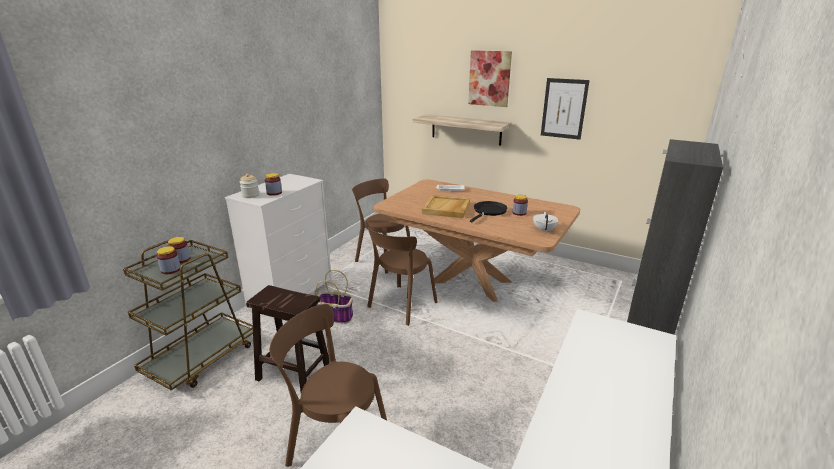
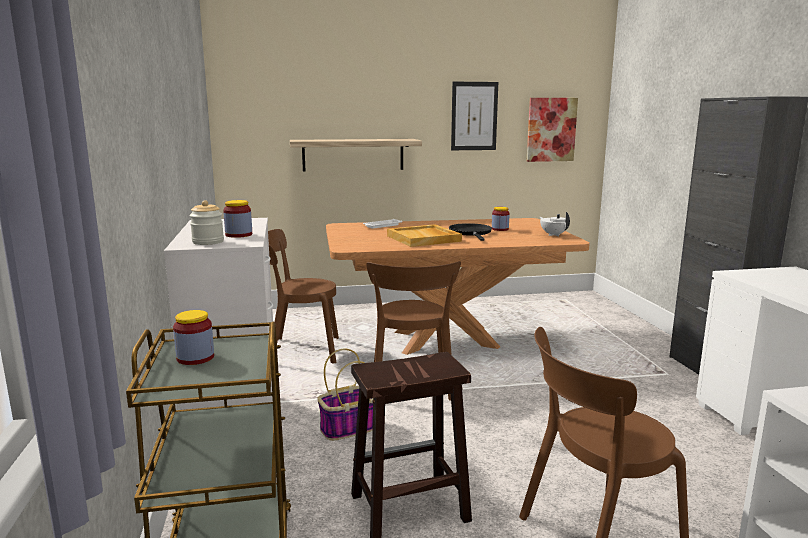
camera: 40 degrees left, 10 degrees down
jar [157,246,181,274] -> none
picture [468,50,512,107] -> picture moved to [527,98,578,162]

